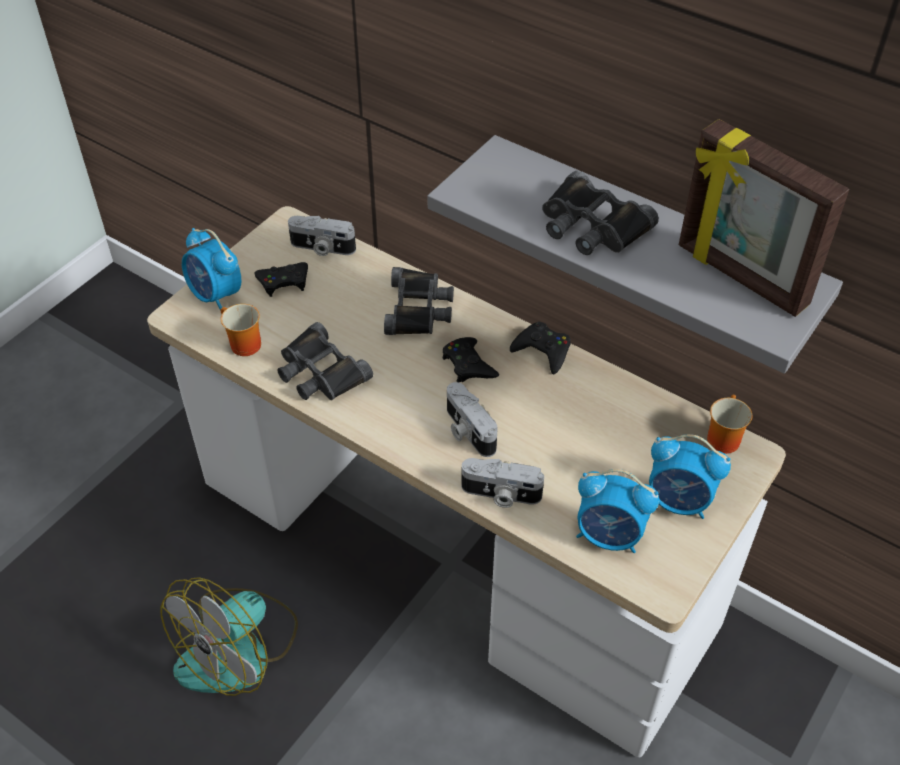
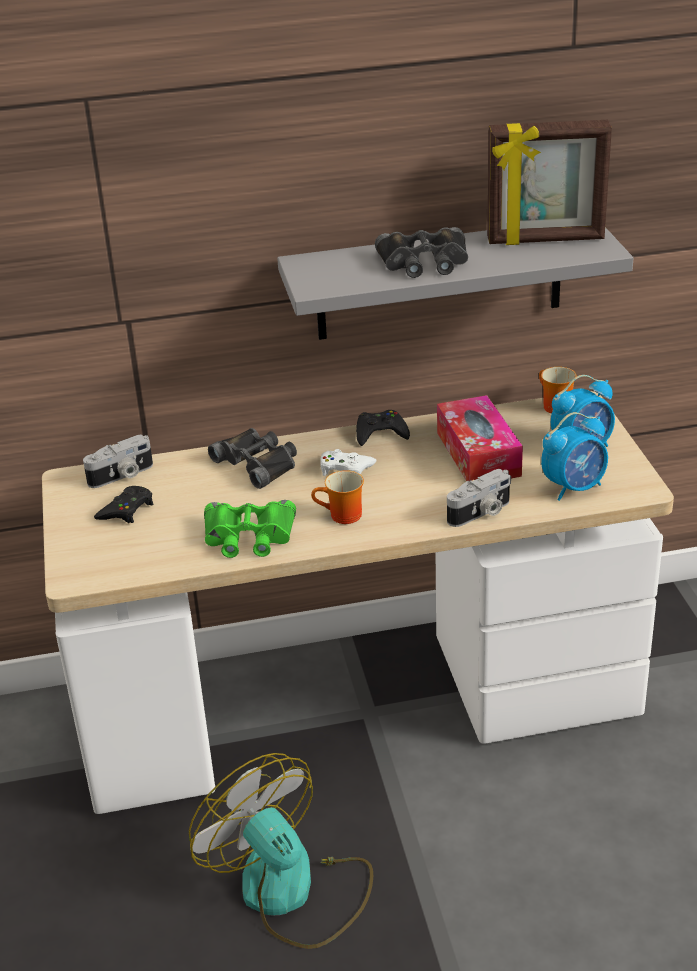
camera: 45 degrees left, 15 degrees down
fan [160,577,298,696] -> fan turned 150 degrees clockwise [189,753,373,949]
alarm clock [182,228,242,311] -> none
mug [221,304,261,356] -> mug moved to [311,470,364,524]
black binoculars [277,322,373,400] -> green binoculars [204,500,296,558]
black game controller [442,337,499,382] -> white game controller [321,449,377,476]
camera [447,382,498,457] -> none
none -> tissue box [437,395,523,483]

